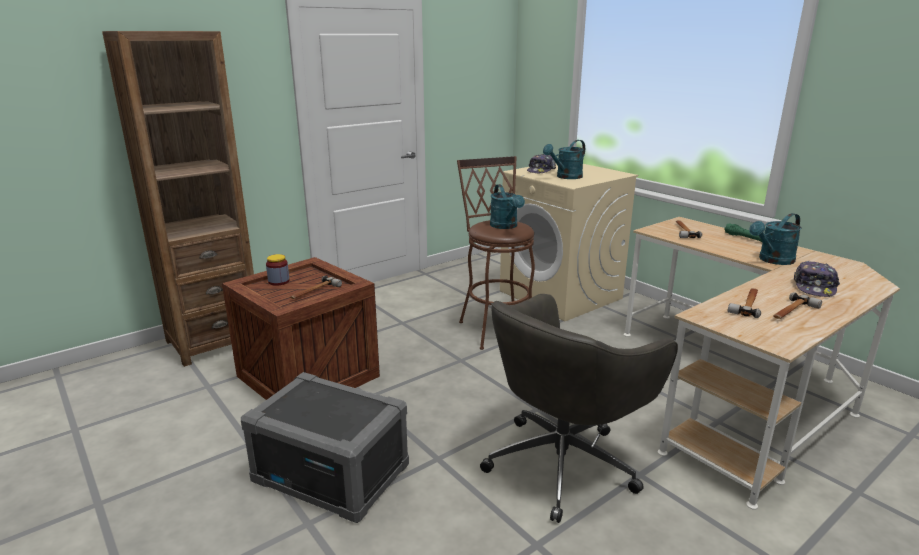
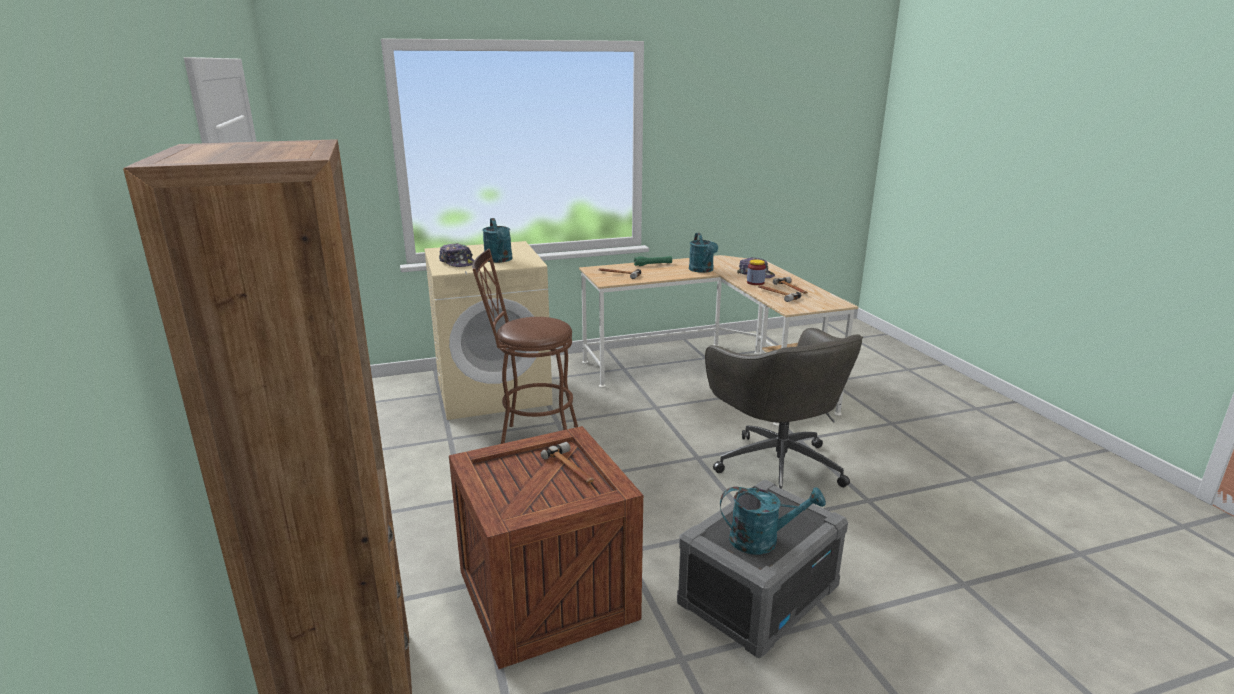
camera: 70 degrees left, 0 degrees up
jar [266,254,290,286] -> jar moved to [747,259,766,285]
turquoise watering can [490,184,525,229] -> turquoise watering can moved to [720,487,826,555]

